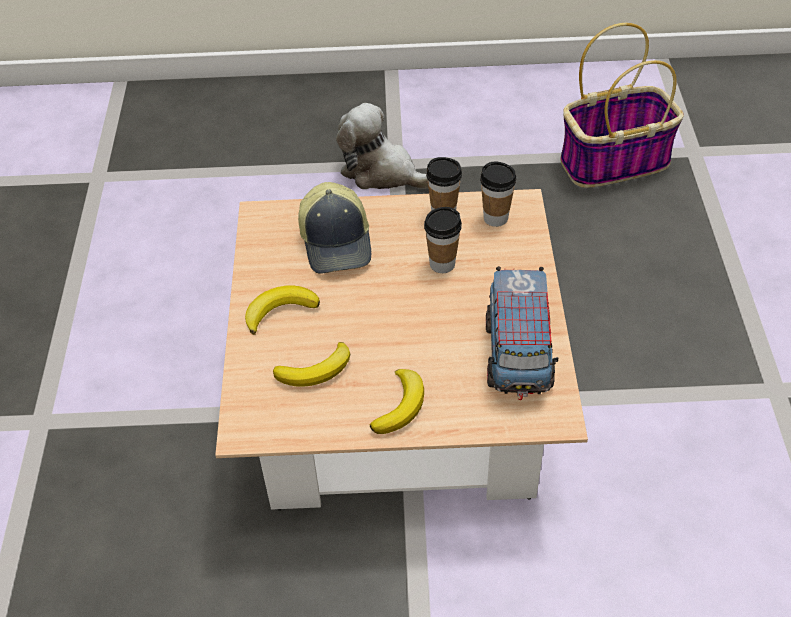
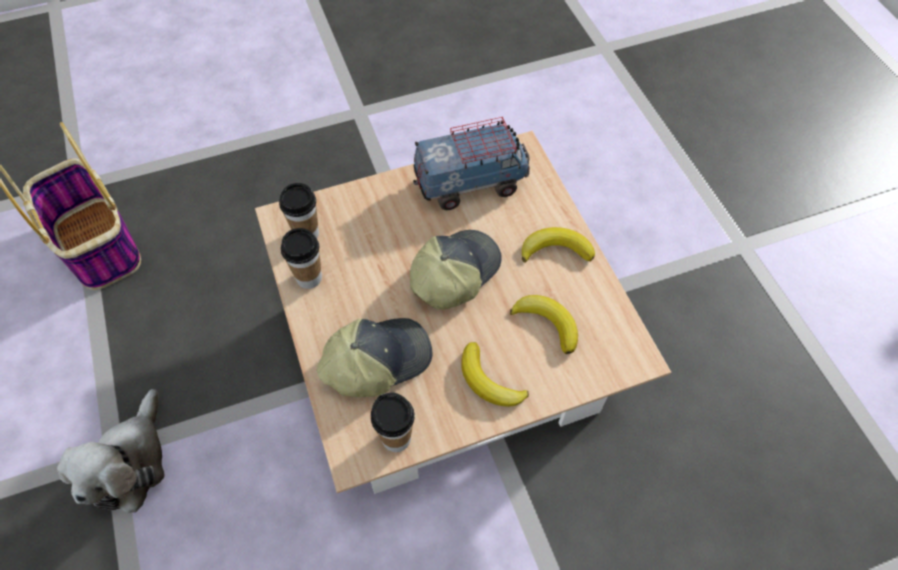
camera: 110 degrees left, 10 degrees up
cup [424,207,462,273] -> cup moved to [371,392,415,452]
none -> cap [410,230,502,310]

